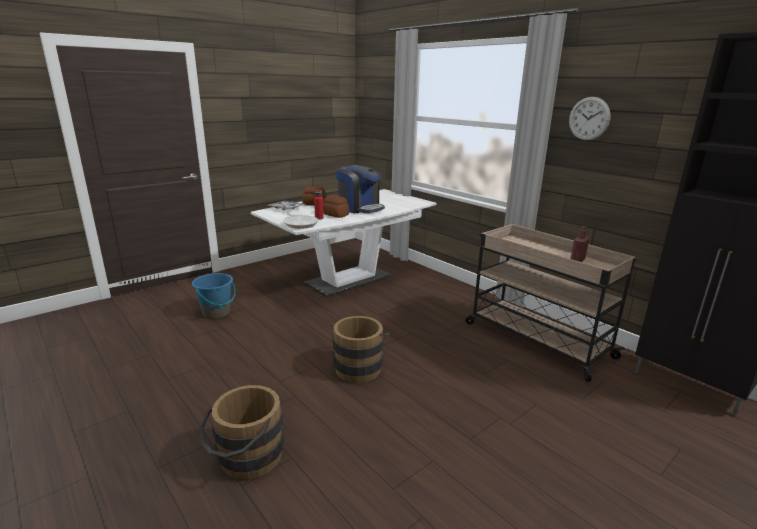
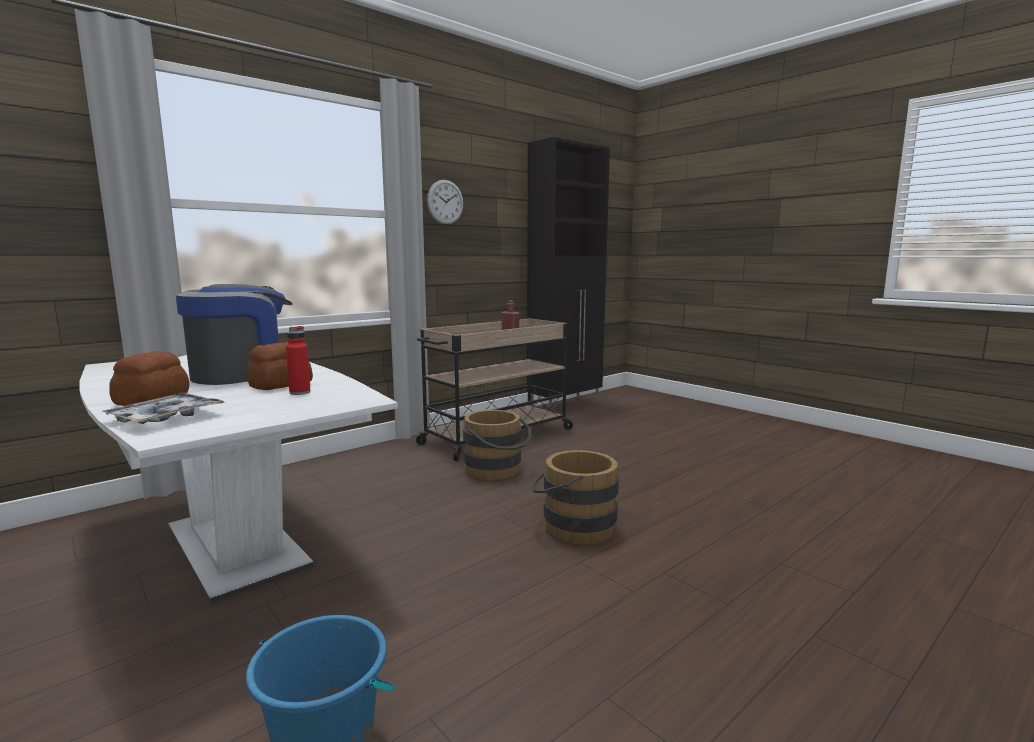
camera: 90 degrees left, 10 degrees down
brown bucket [199,385,284,480] -> brown bucket moved to [463,410,532,480]
frying pan [283,212,319,229] -> none

